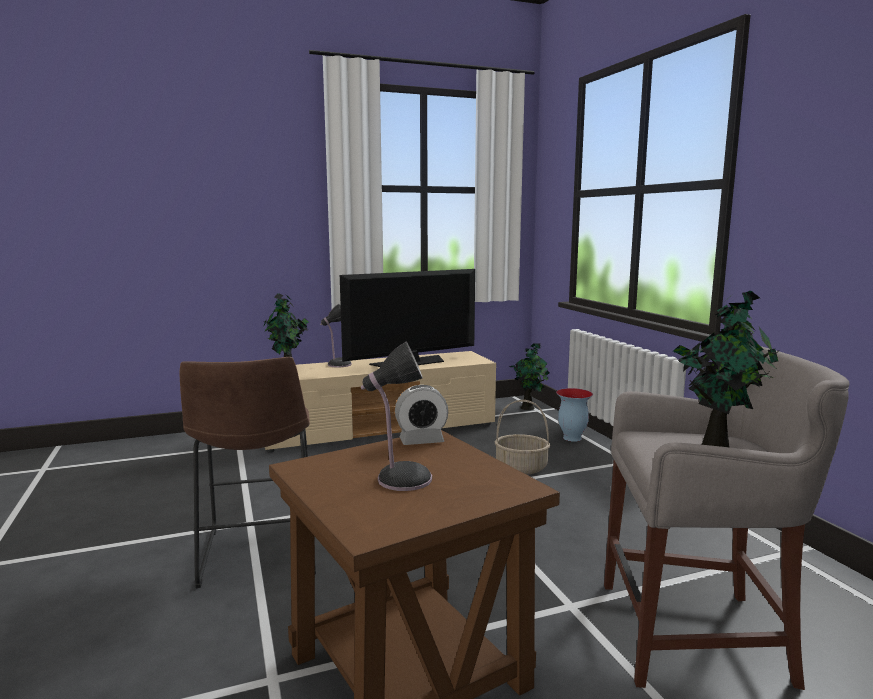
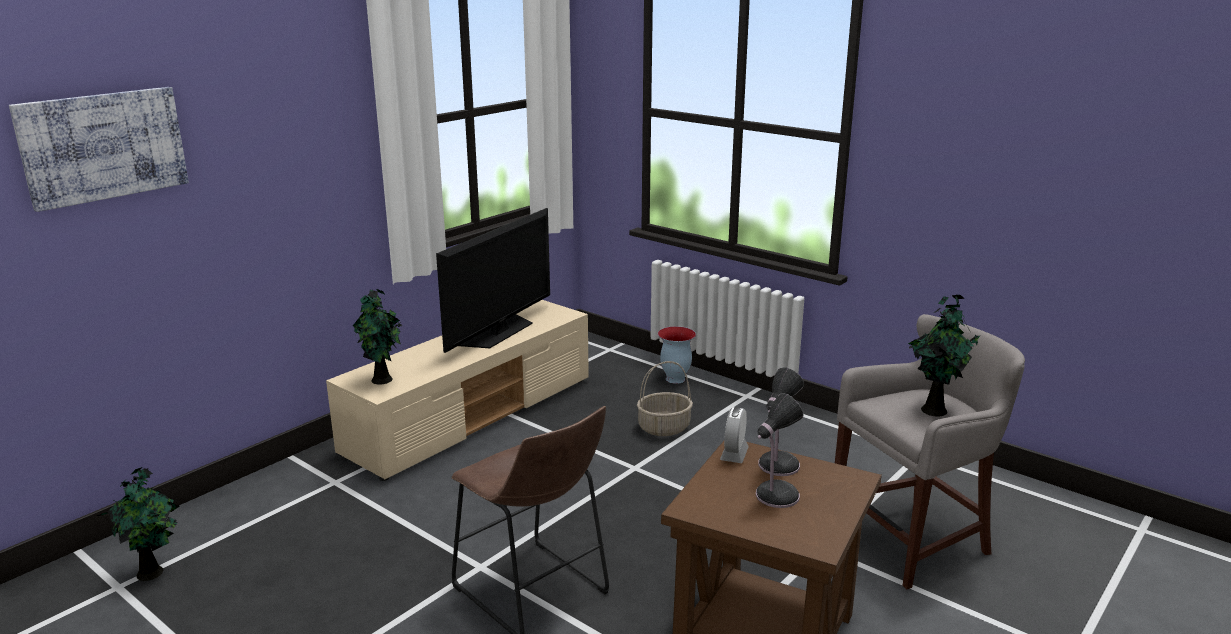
camera: 30 degrees left, 10 degrees up
table lamp [320,304,352,368] -> table lamp moved to [758,367,804,476]
alarm clock [395,385,448,445] -> alarm clock turned 150 degrees clockwise [720,407,749,463]
potted plant [509,343,549,410] -> potted plant moved to [97,467,180,581]
none -> picture [9,87,189,212]

